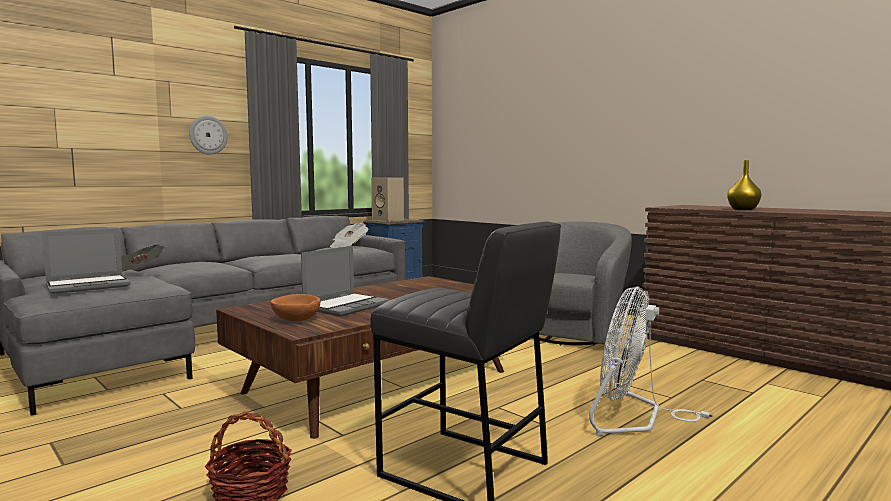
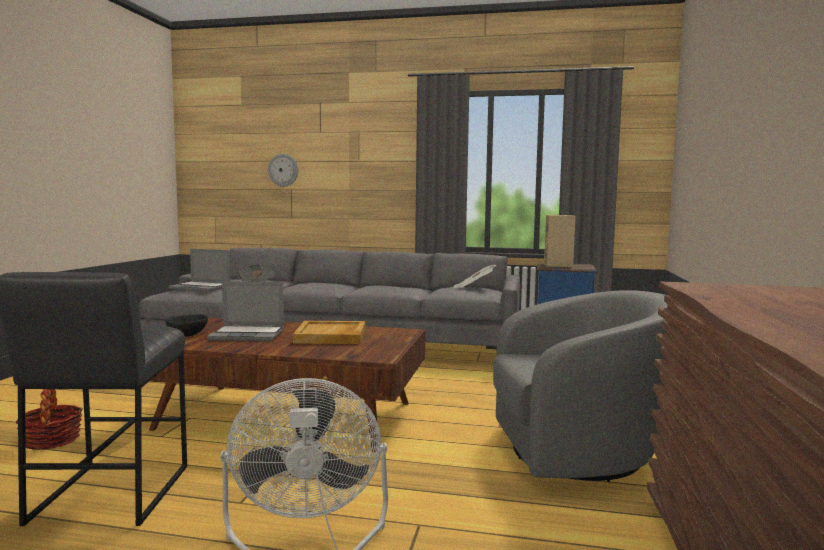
camera: 55 degrees right, 0 degrees up
wall clock [189,116,228,155] -> wall clock moved to [268,154,298,187]
orange bowl [270,294,320,321] -> black bowl [165,314,208,336]
yellow vase [727,160,761,210] -> none
none -> beige tray [293,321,365,344]

